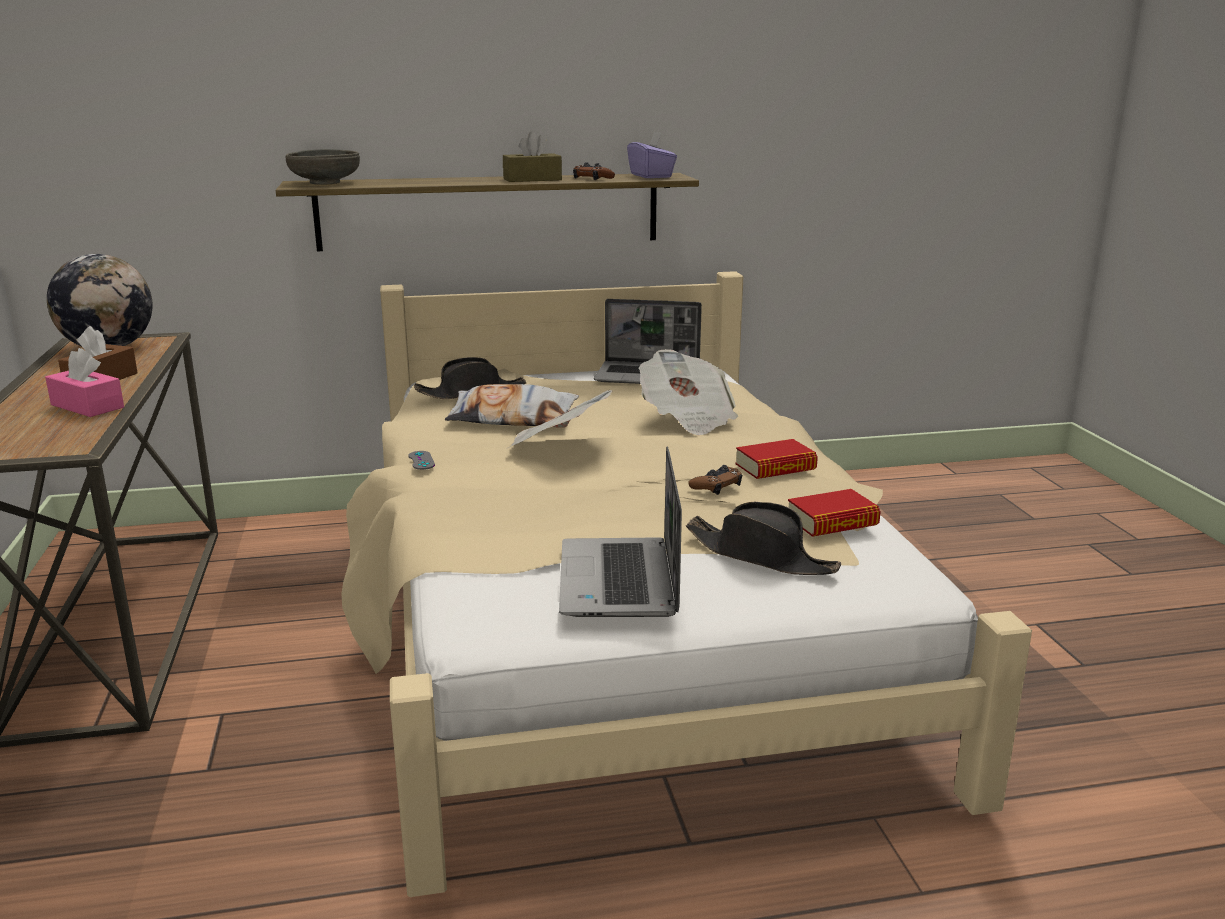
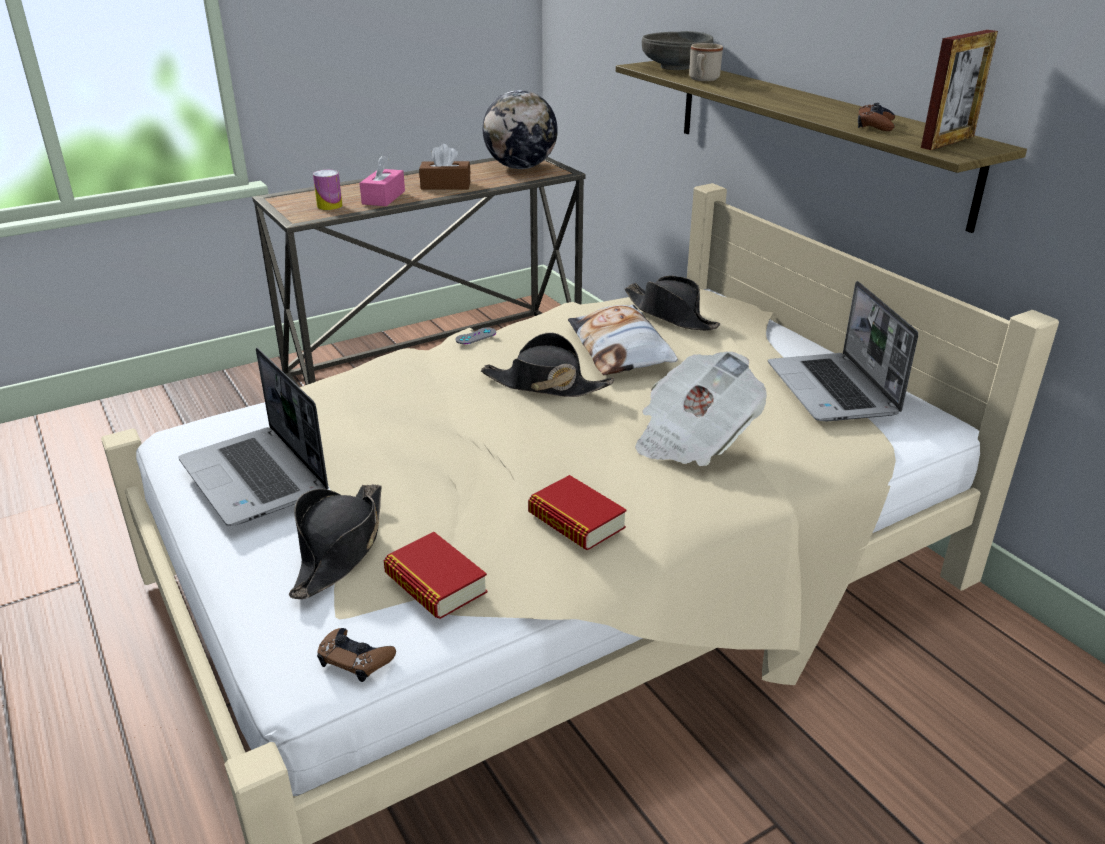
camera: 70 degrees right, 10 degrees up
brown tissue box [503,132,562,182] -> none
newspaper [508,389,612,448] -> black hat [481,333,614,397]
laptop [559,446,682,617] -> laptop turned 105 degrees counterclockwise [178,348,329,526]
purple tissue box [627,131,677,178] -> picture frame [921,30,998,150]
brown game controller [688,465,742,495] -> brown game controller moved to [317,628,396,682]
none -> can [313,170,342,210]
none -> beige mug [689,43,723,81]

